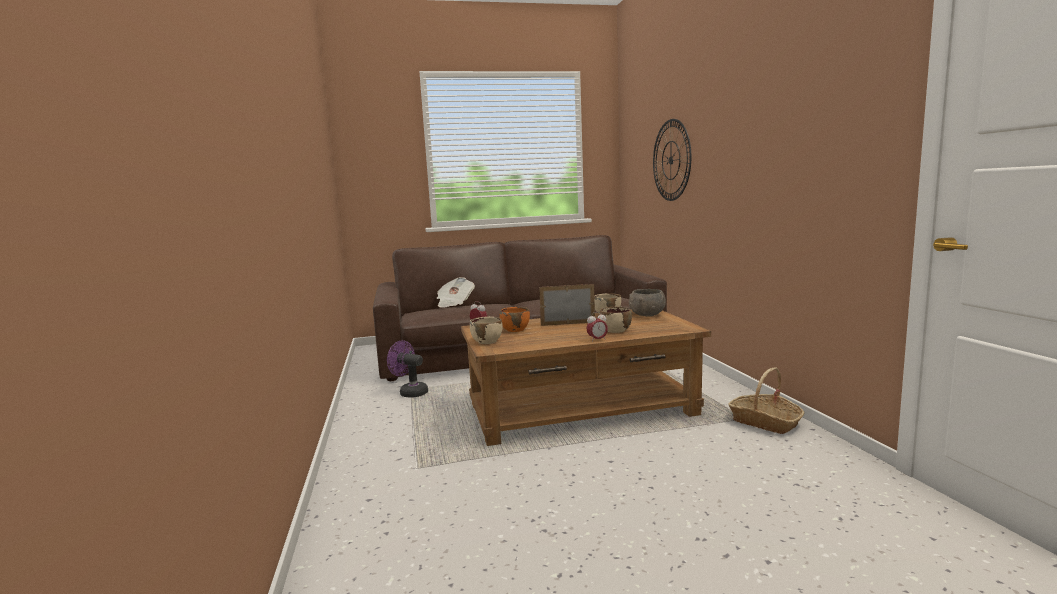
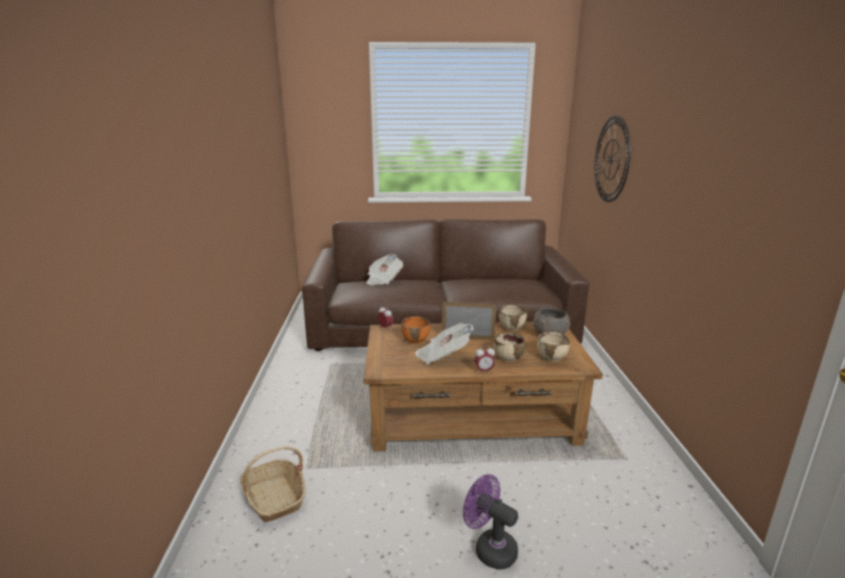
camera: 10 degrees right, 10 degrees up
purple fan [387,340,428,398] -> purple fan moved to [463,474,518,570]
beige bowl [470,317,503,344] -> beige bowl moved to [537,332,570,361]
basket [728,367,804,434] -> basket moved to [240,446,306,523]
none -> newspaper [415,323,474,365]

